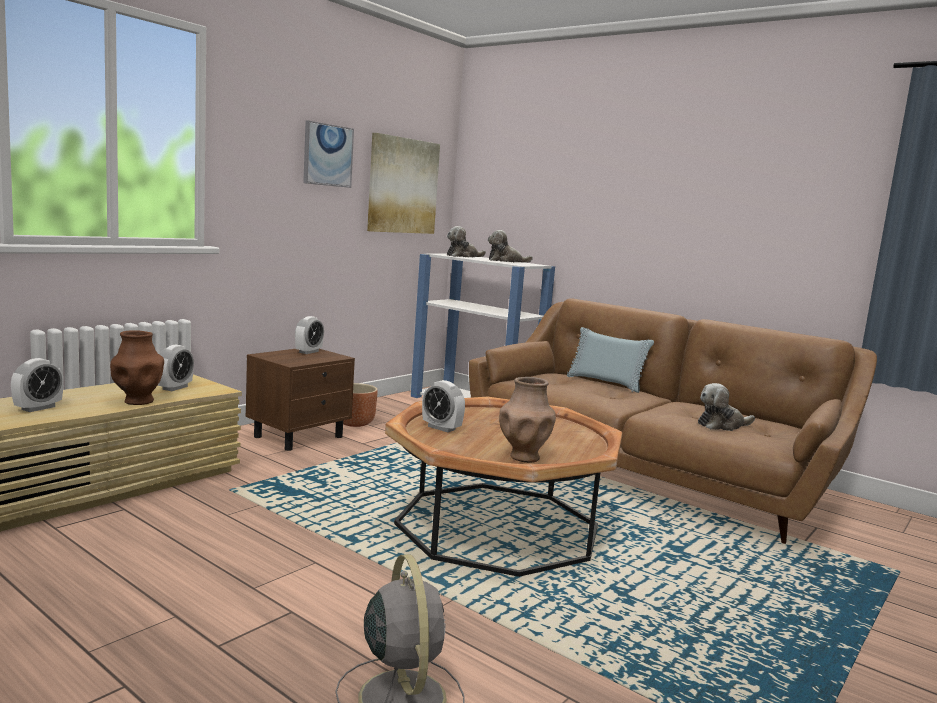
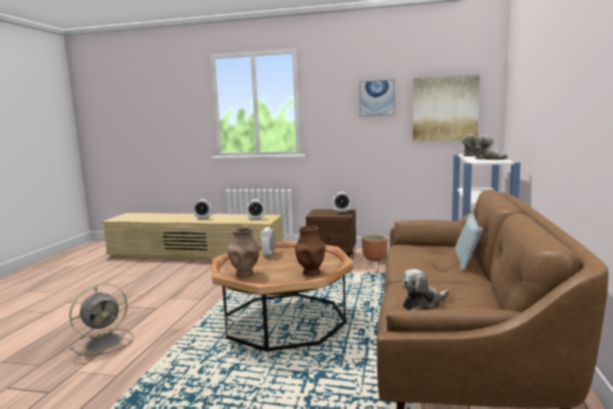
camera: 65 degrees right, 0 degrees up
brown vase [110,330,164,405] -> brown vase moved to [294,226,326,276]
plush toy [698,383,755,431] -> plush toy turned 75 degrees counterclockwise [402,269,449,310]

